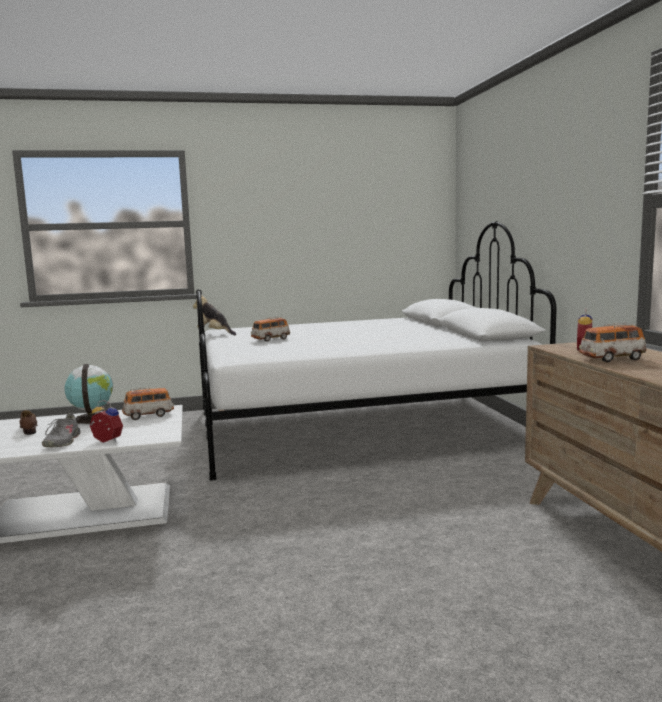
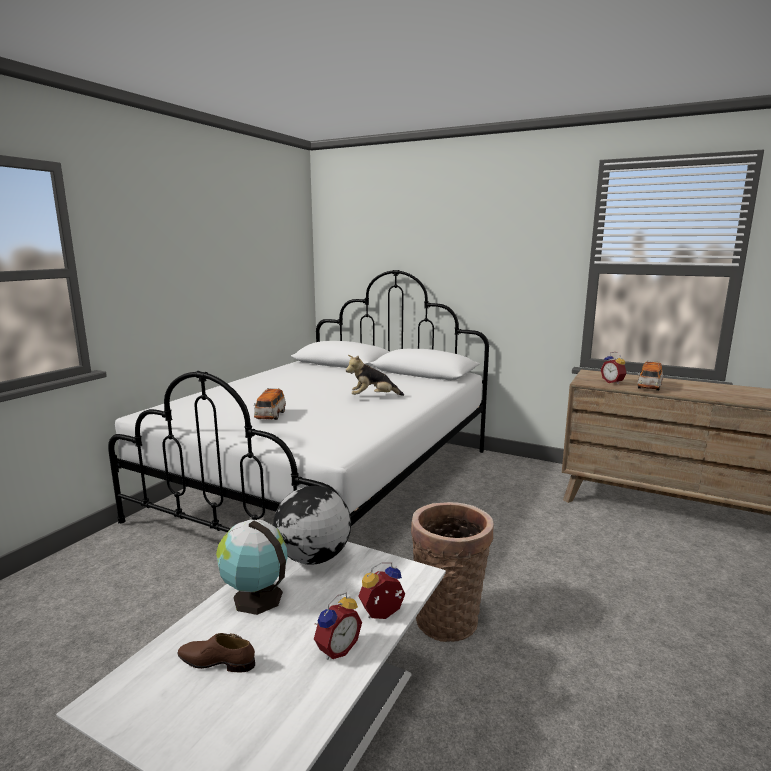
camera: 50 degrees left, 5 degrees up
grey shoe [42,413,82,447] -> alarm clock [314,592,362,660]
toy car [122,388,174,420] -> globe [273,486,351,565]
plush toy [193,296,236,335] -> plush toy moved to [346,355,404,396]
none -> basket [411,502,494,642]

